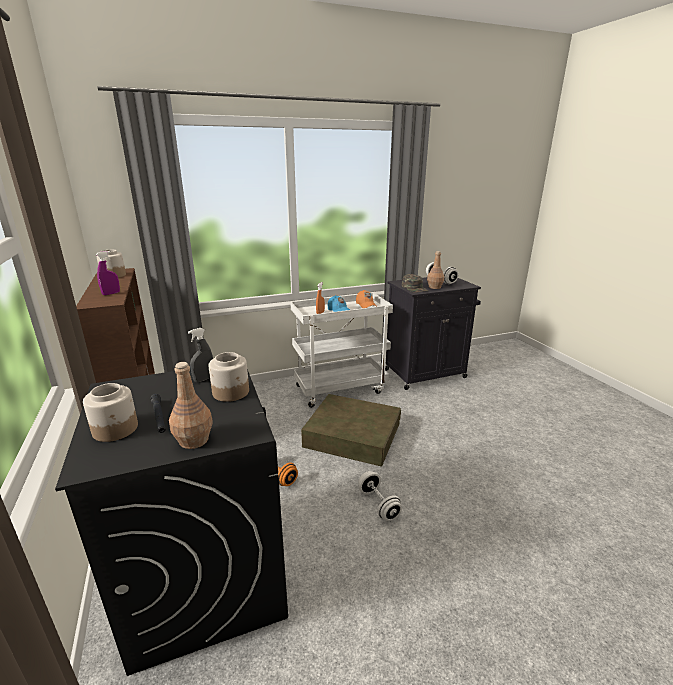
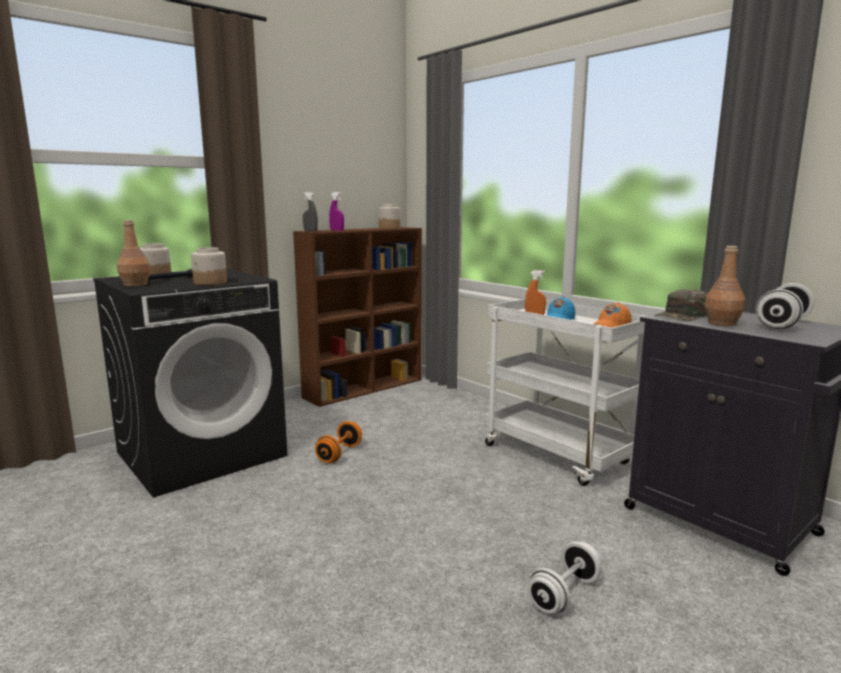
camera: 70 degrees right, 10 degrees down
grey spray bottle [188,328,213,382] -> grey spray bottle moved to [303,192,318,231]
brown storage box [301,394,401,467] -> none
white dumbbell [358,471,402,521] -> white dumbbell moved to [528,541,601,614]

